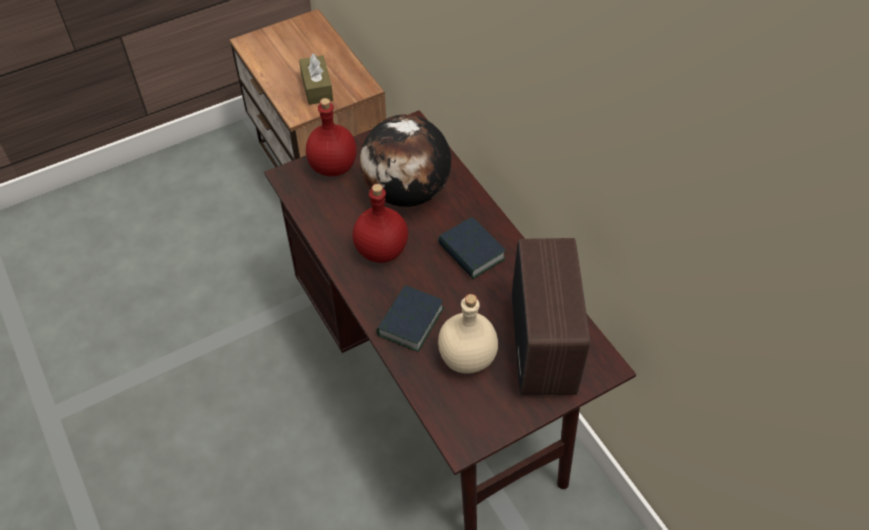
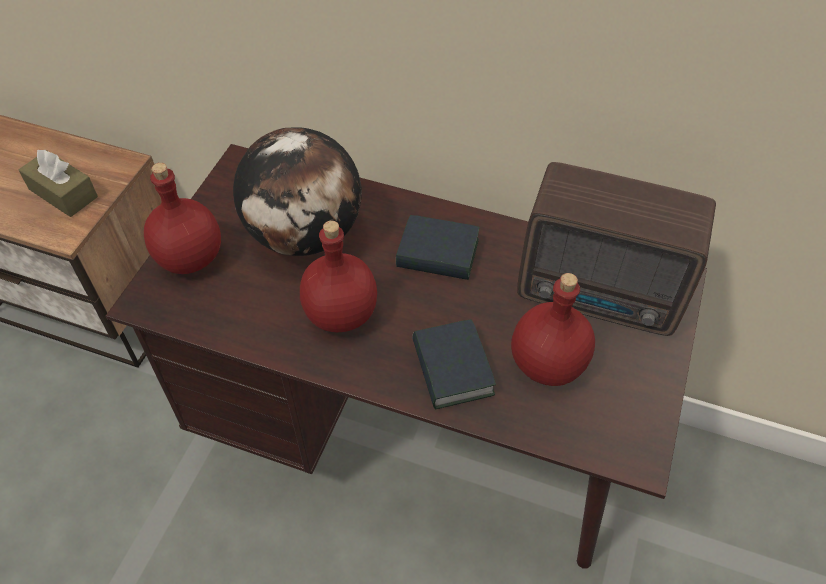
camera: 40 degrees left, 0 degrees up
beige bottle [438,294,498,374] -> red bottle [511,273,595,386]
radio [512,238,590,396] -> radio turned 150 degrees clockwise [517,162,716,336]

